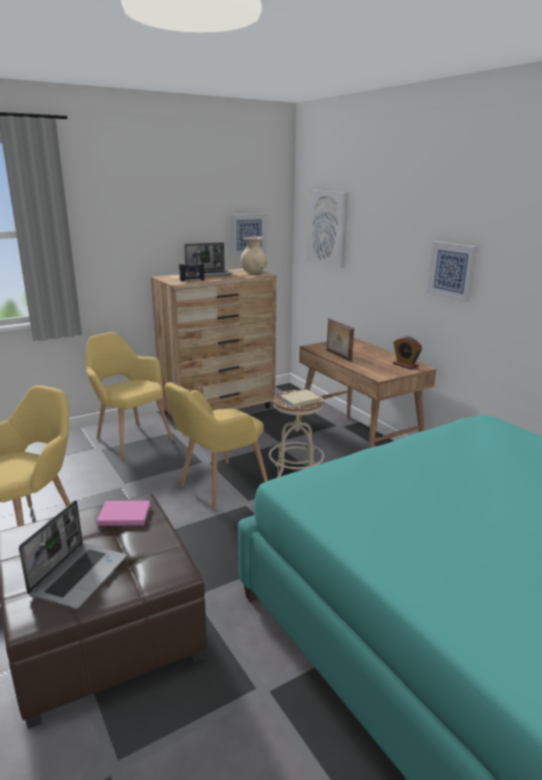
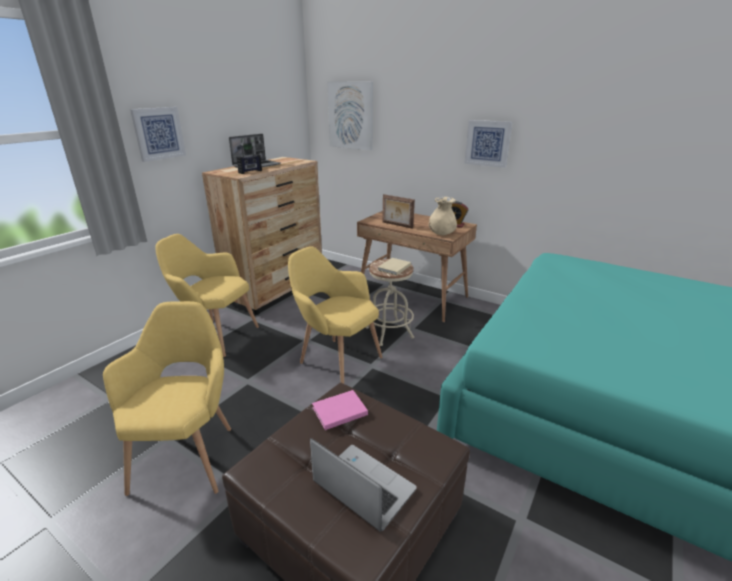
camera: 25 degrees left, 5 degrees up
laptop [19,501,127,609] -> laptop turned 45 degrees counterclockwise [310,438,417,532]
yellow armchair [165,382,268,509] -> yellow armchair turned 105 degrees clockwise [288,246,382,384]
picture [230,213,267,256] -> picture moved to [130,107,186,162]
beige vase [241,237,267,273] -> beige vase moved to [429,197,457,235]

